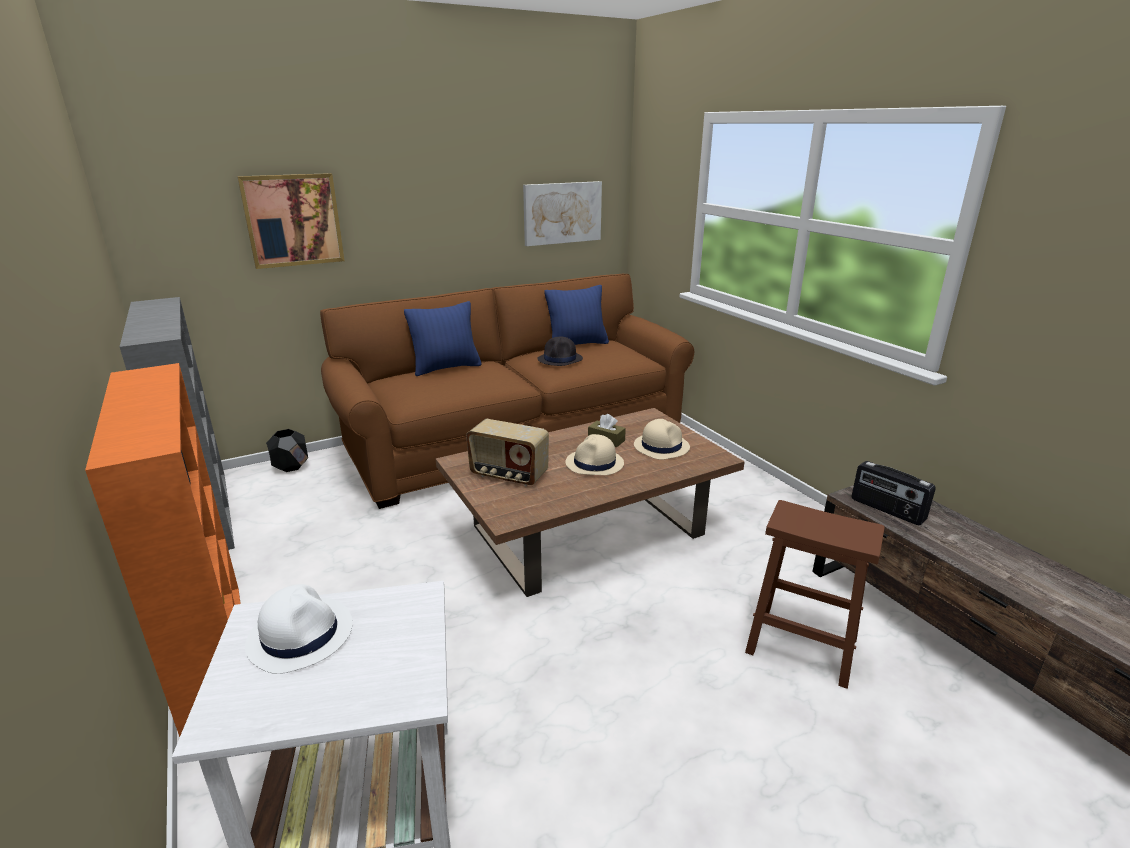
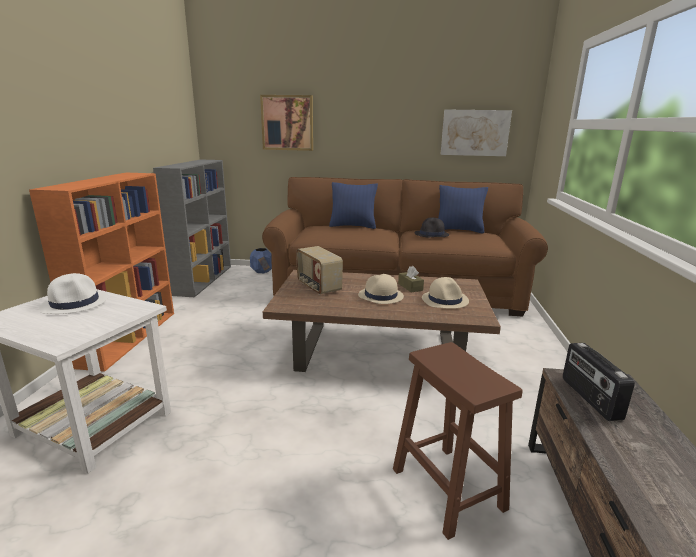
camera: 35 degrees right, 5 degrees down
black planter [266,429,308,472] -> blue planter [250,248,272,273]

